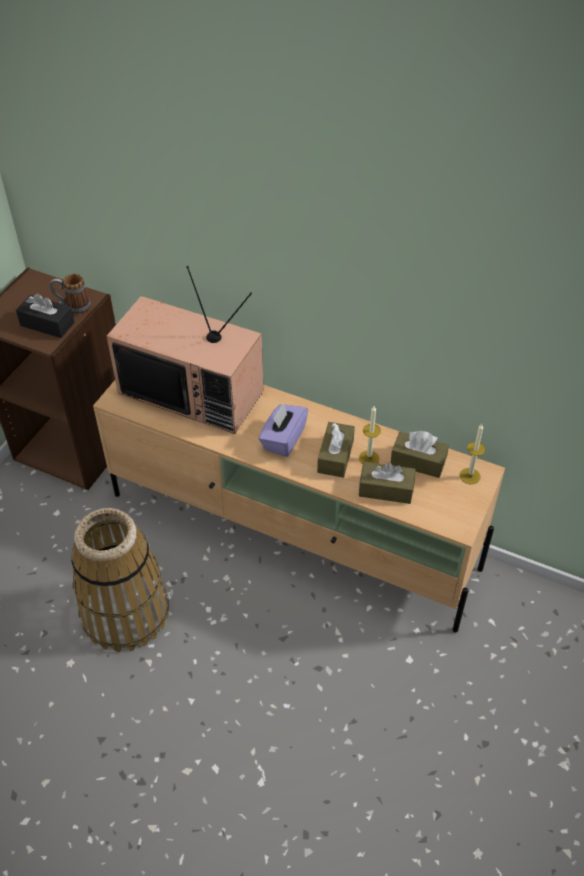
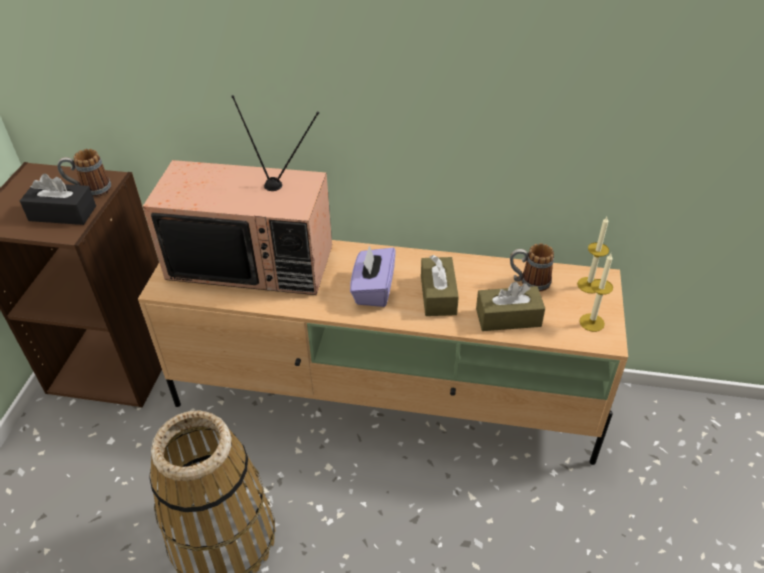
camera: 15 degrees left, 5 degrees down
candle [359,406,381,464] -> candle moved to [579,254,613,332]
brown tissue box [390,431,449,478] -> mug [510,243,554,292]

